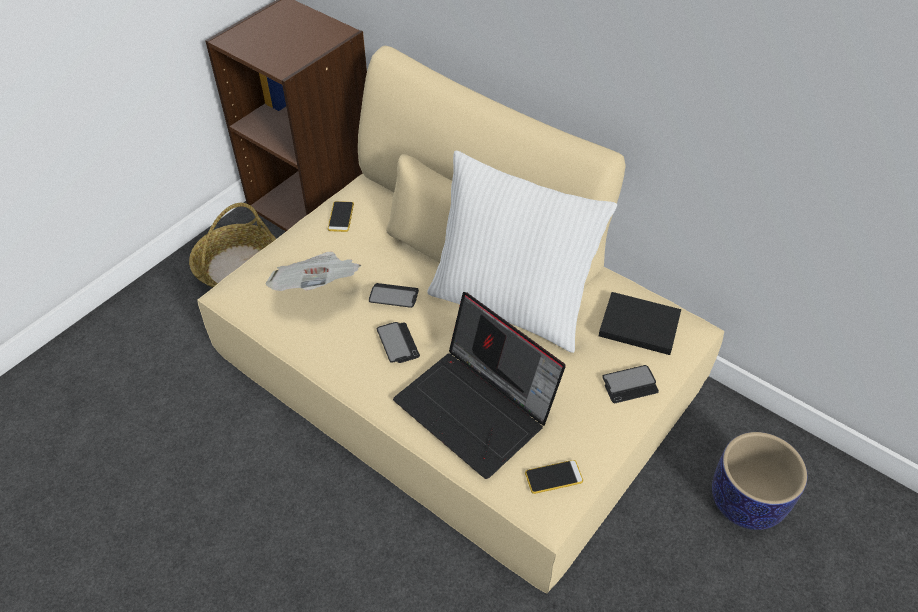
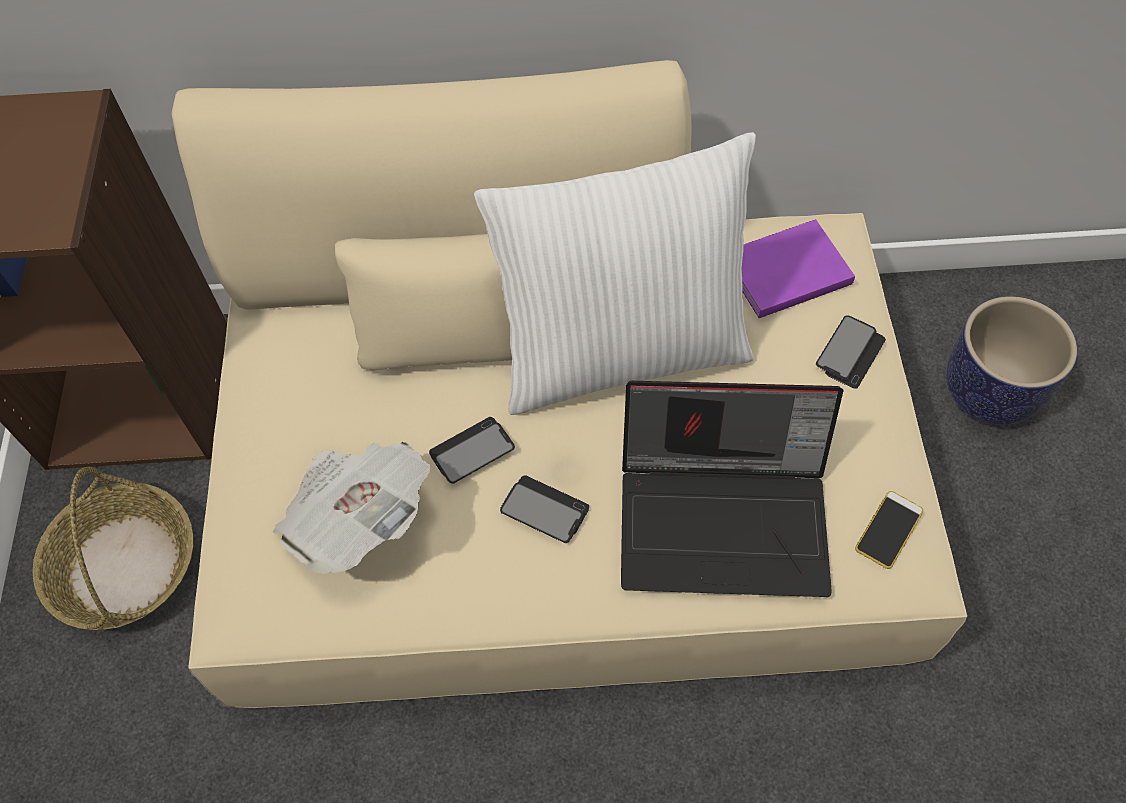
camera: 40 degrees left, 10 degrees up
phone [328,201,354,232] -> none
black book [599,292,681,355] -> purple book [742,219,855,318]

